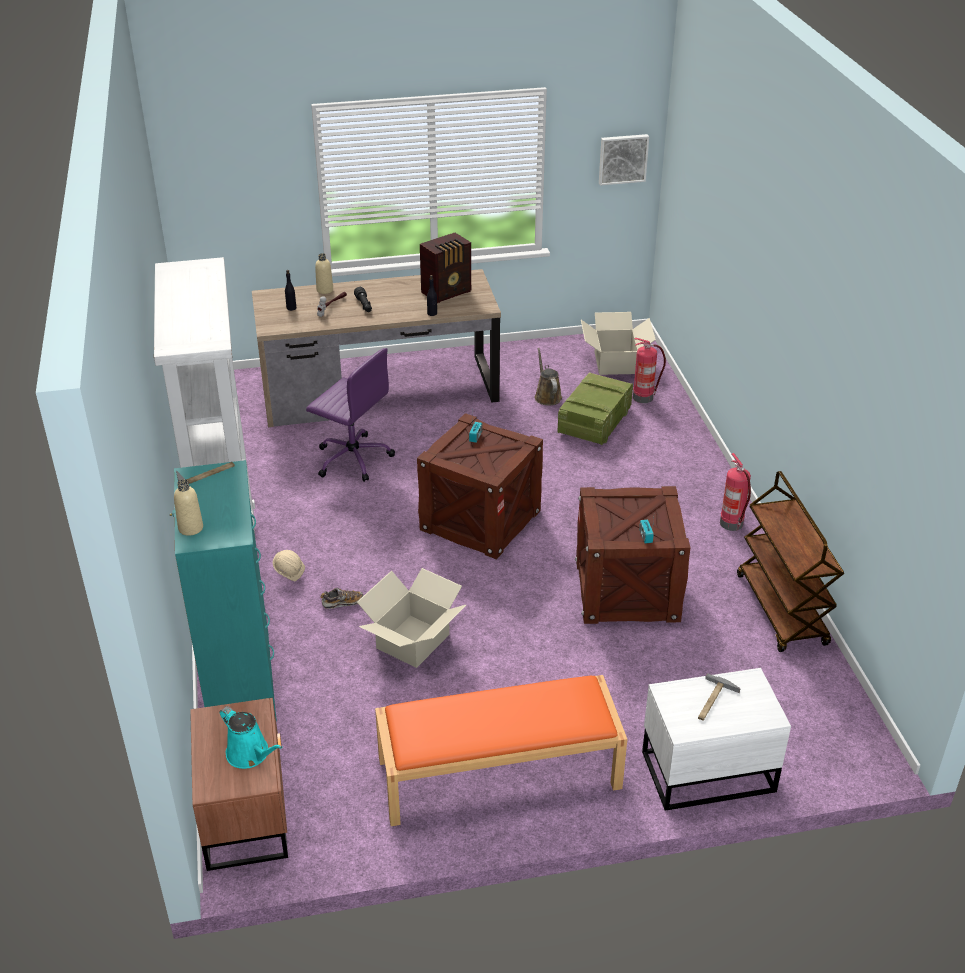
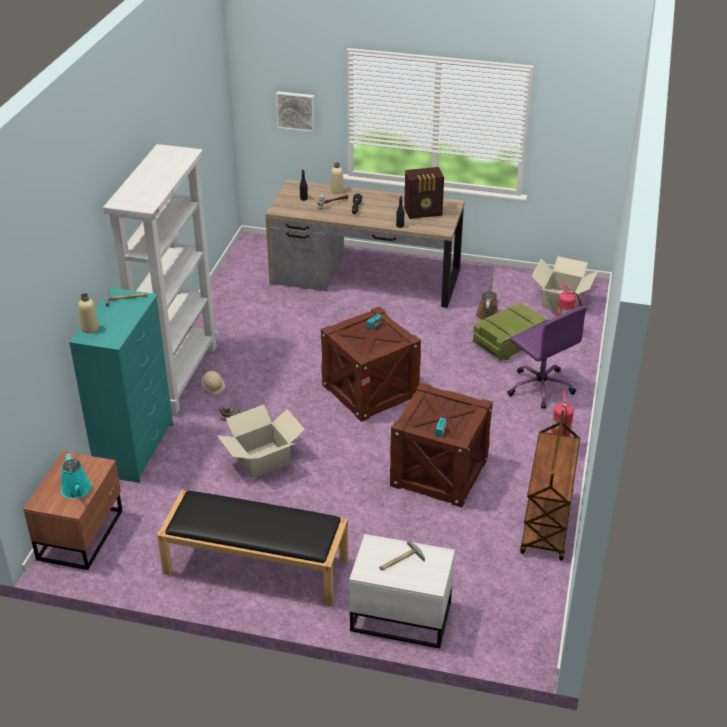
camera: 25 degrees right, 0 degrees up
purple office chair [306,348,395,482] -> purple office chair moved to [507,306,587,409]
orange bench [375,675,627,826] -> black bench [157,490,348,606]
picture [599,134,649,186] -> picture moved to [276,91,315,132]

